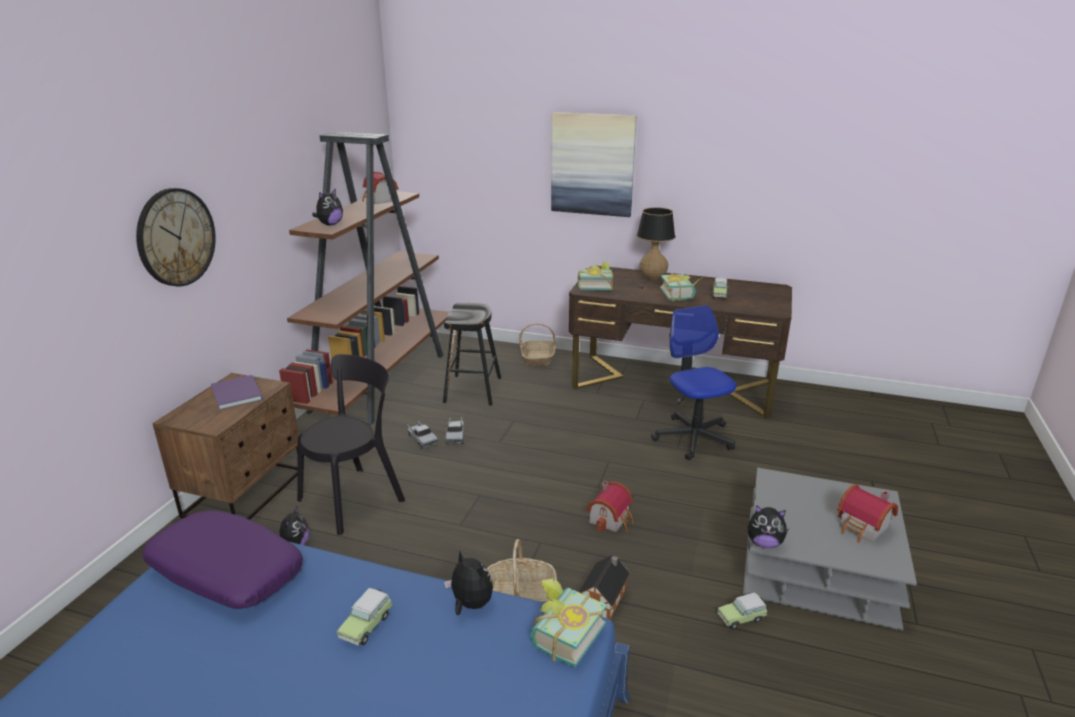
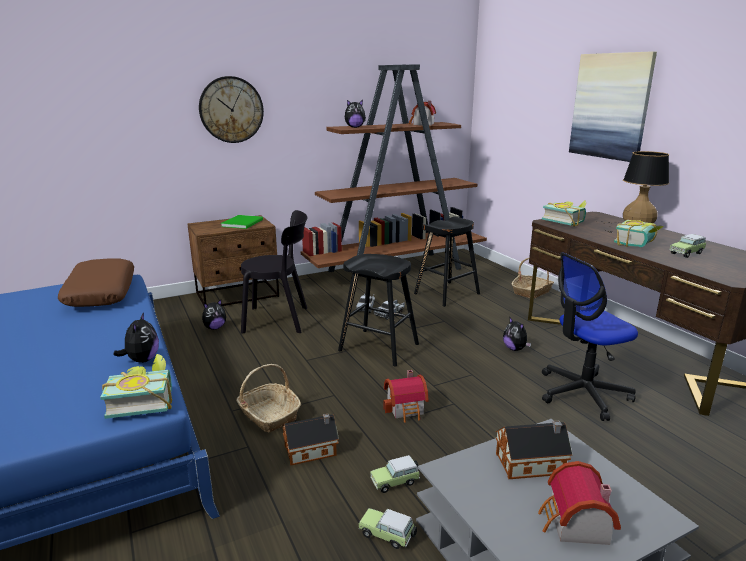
camera: 45 degrees right, 5 degrees down
purple pillow [142,510,303,609] -> brown pillow [58,258,134,307]
purple book [211,375,263,410] -> green book [221,215,263,229]
toy car [337,588,393,646] -> toy car moved to [370,455,420,493]
office chair [651,305,736,460] -> office chair turned 135 degrees counterclockwise [542,252,638,421]
plush toy [748,505,789,548] -> plush toy moved to [503,318,531,351]
none -> black stool [338,254,419,367]
none -> toy house [496,421,573,479]

